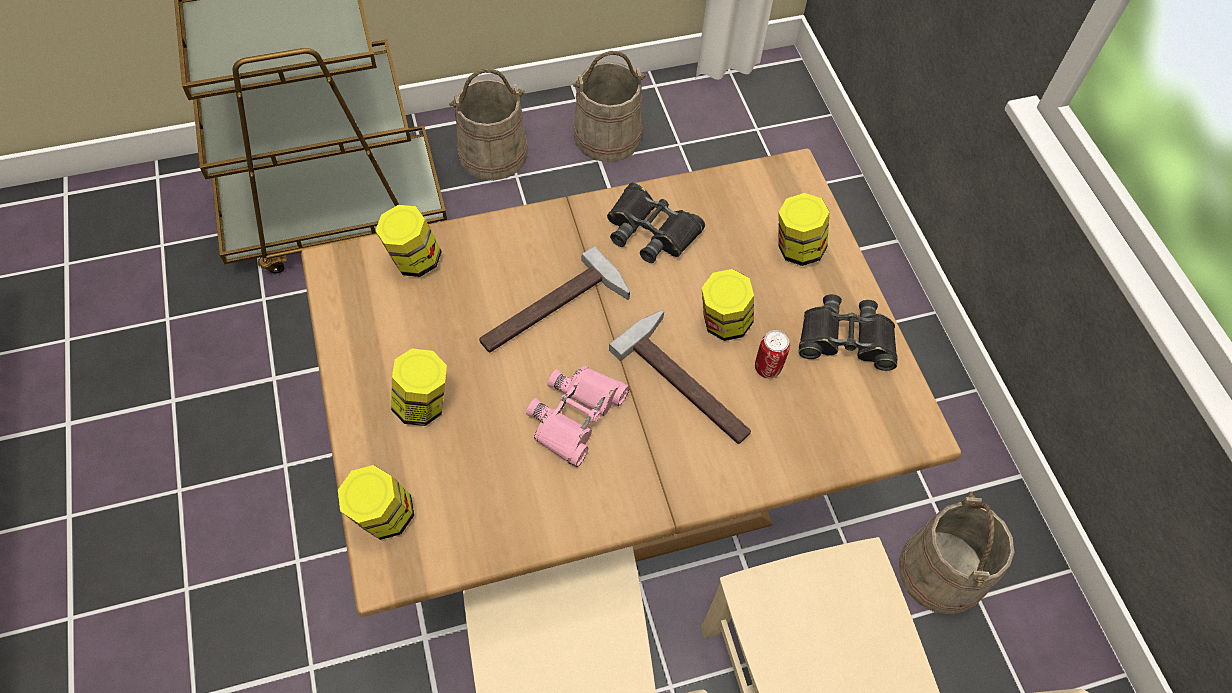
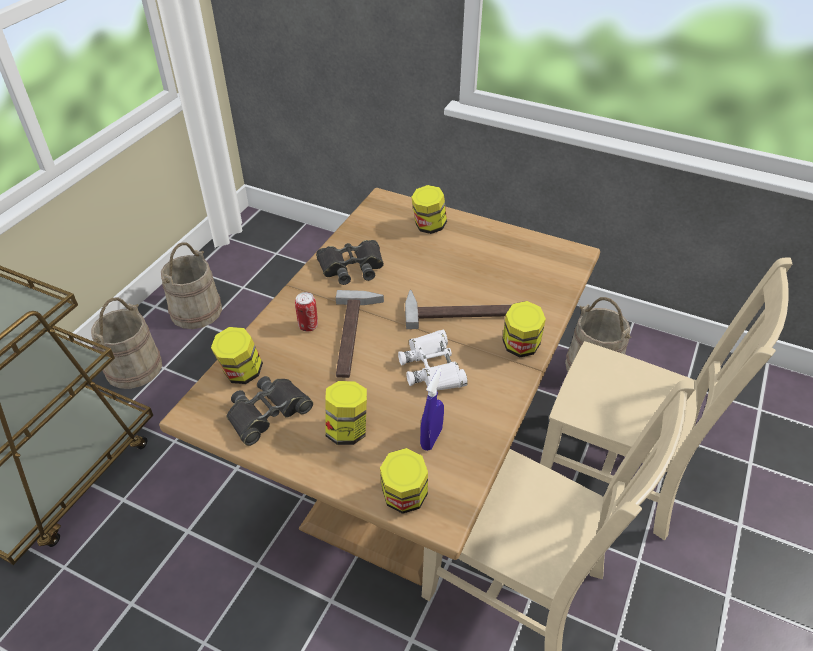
camera: 45 degrees left, 15 degrees down
pink binoculars [526,366,630,467] -> white binoculars [398,330,468,391]
jar [702,269,754,341] -> jar moved to [502,301,546,357]
can [755,330,790,378] -> can moved to [295,292,318,332]
black binoculars [799,294,898,371] -> black binoculars moved to [226,376,313,446]
none -> blue spray bottle [420,367,444,451]

